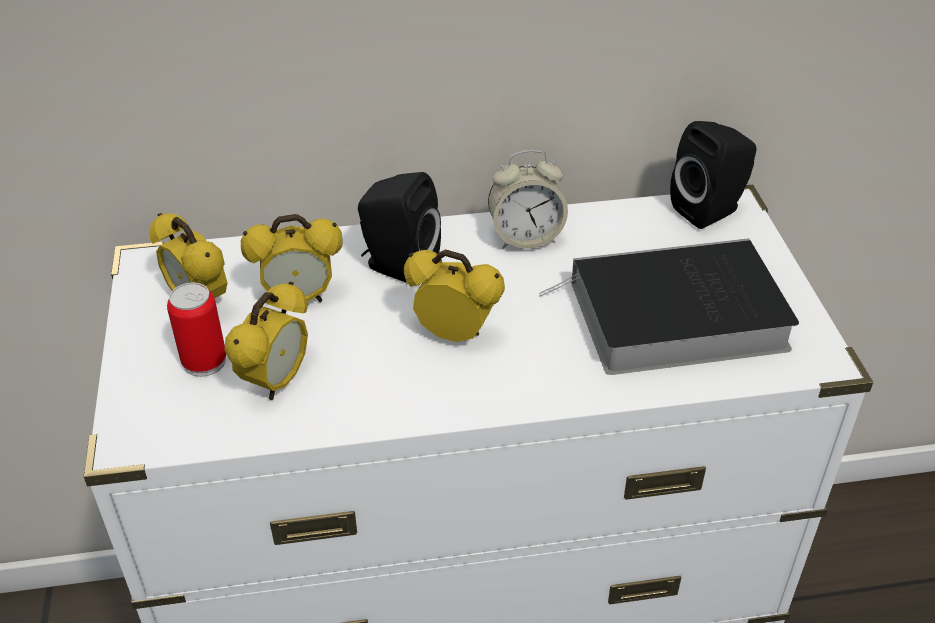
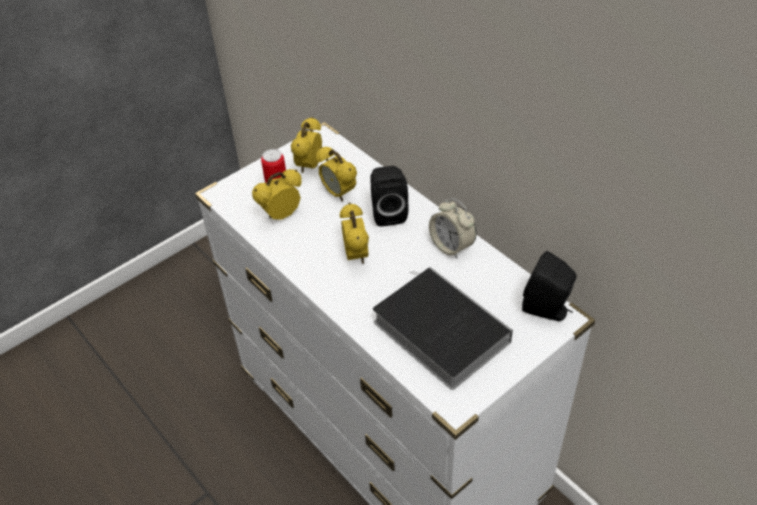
camera: 60 degrees right, 5 degrees up
alarm clock [225,281,308,400] -> alarm clock turned 150 degrees clockwise [252,169,302,219]

